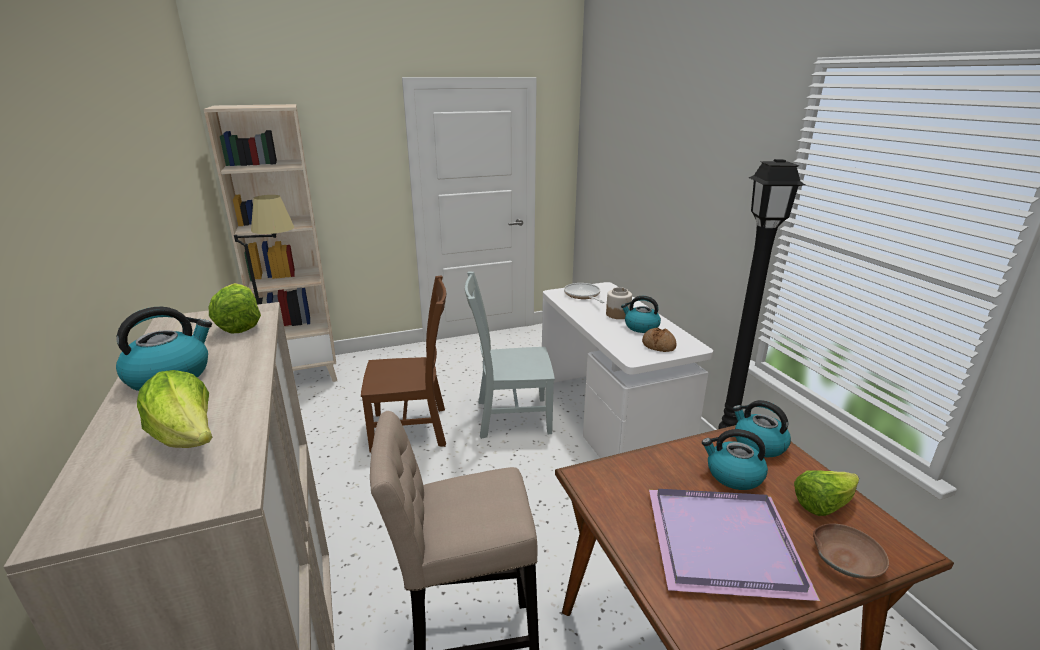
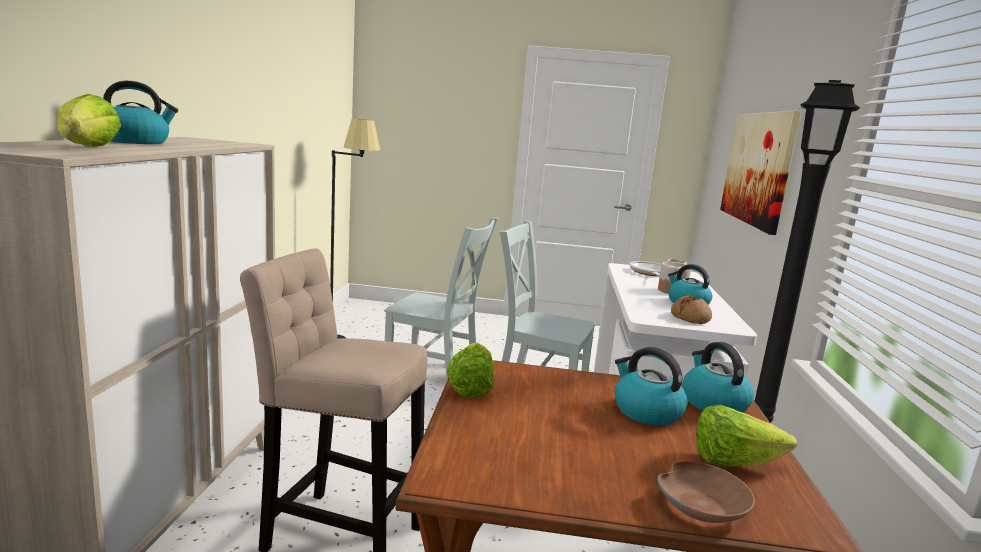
camera: 25 degrees right, 10 degrees down
beige bookcase [204,104,337,382] -> none
lettuce [209,283,261,334] -> lettuce moved to [447,343,494,398]
brown chair [361,275,446,453] -> grey chair [384,218,498,380]
purple tray [649,489,820,601] -> none
none -> picture [720,111,801,235]

